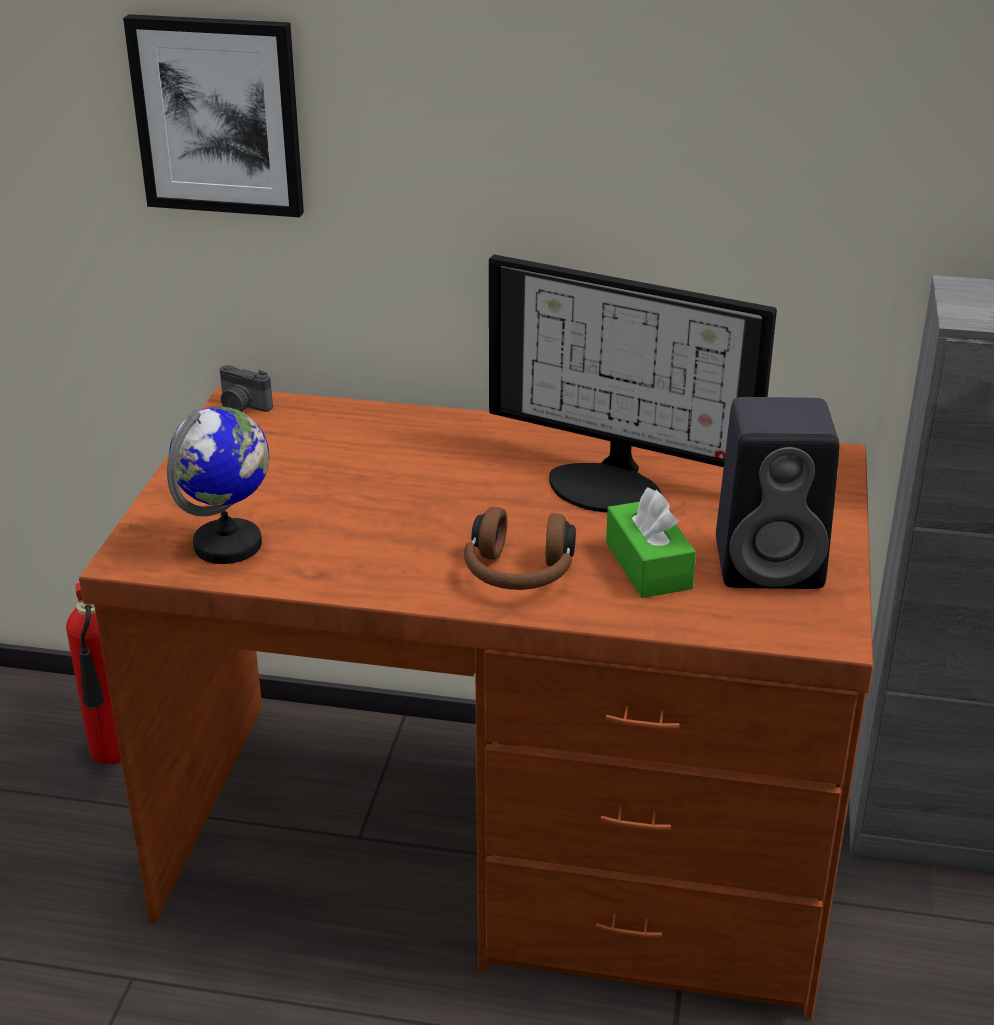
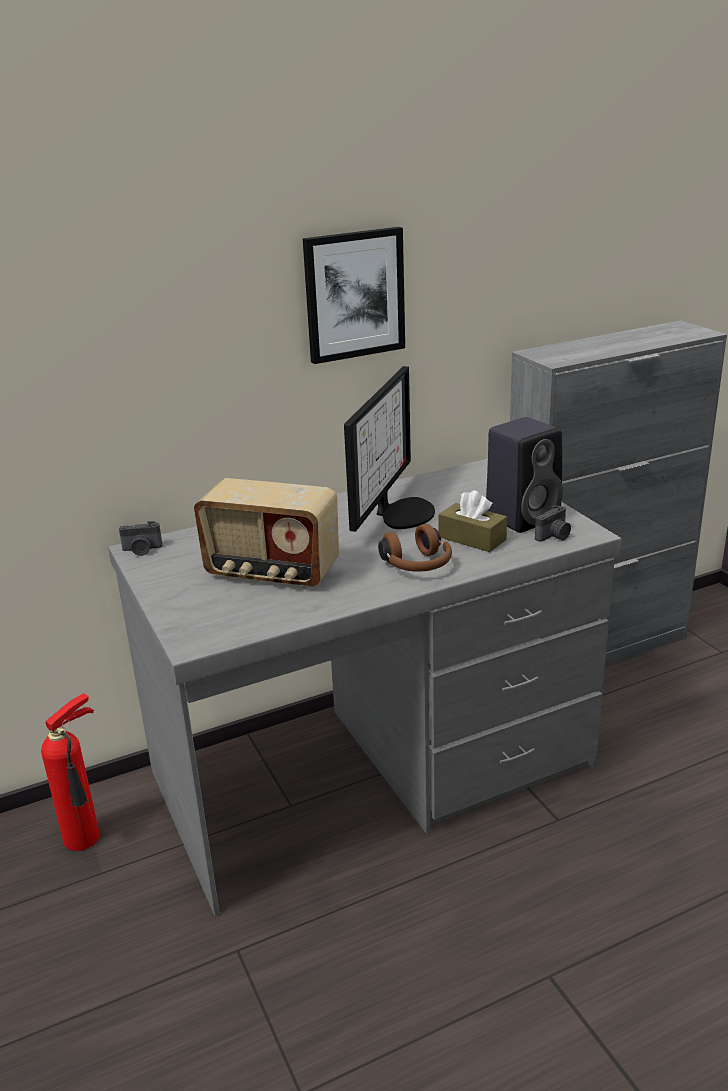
camera: 35 degrees left, 5 degrees down
brown desk [79,387,873,1019] -> grey desk [108,459,622,915]
picture [123,14,304,217] -> picture moved to [303,227,405,364]
globe [167,406,269,564] -> none
monitor [489,255,777,513] -> monitor turned 60 degrees counterclockwise [344,366,435,532]
green tissue box [606,488,696,598] -> brown tissue box [439,490,507,552]
none -> radio [194,478,339,589]
none -> camera [535,505,571,542]

